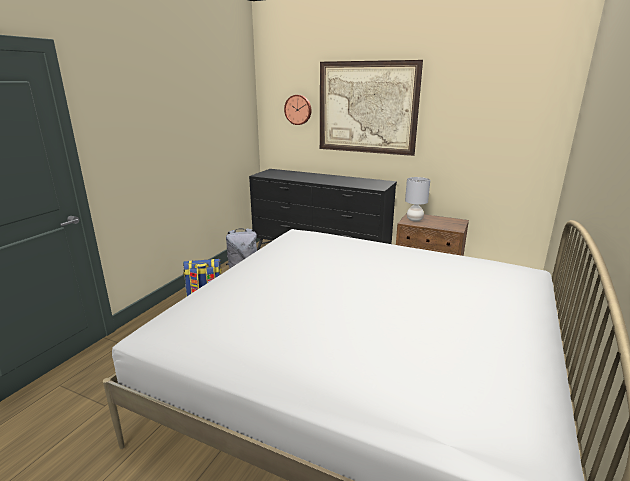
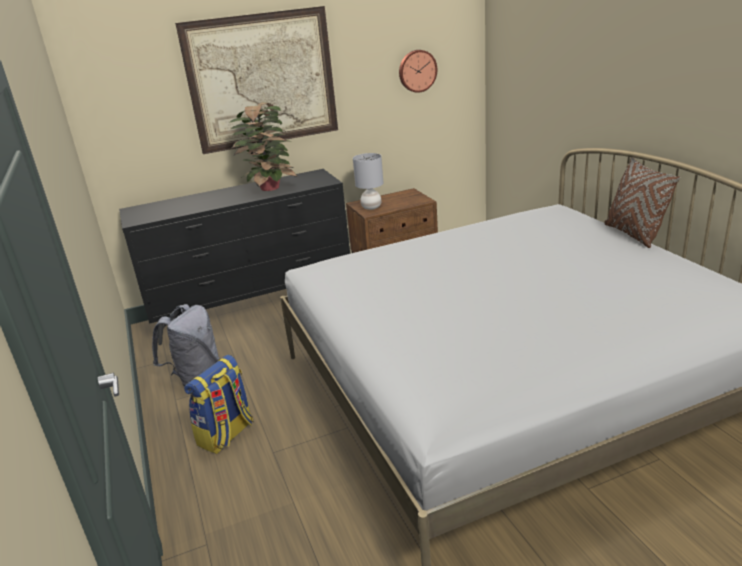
camera: 45 degrees left, 5 degrees up
wall clock [284,95,311,125] -> wall clock moved to [399,50,437,93]
none -> potted plant [229,102,298,191]
none -> brown pillow [604,157,680,248]

